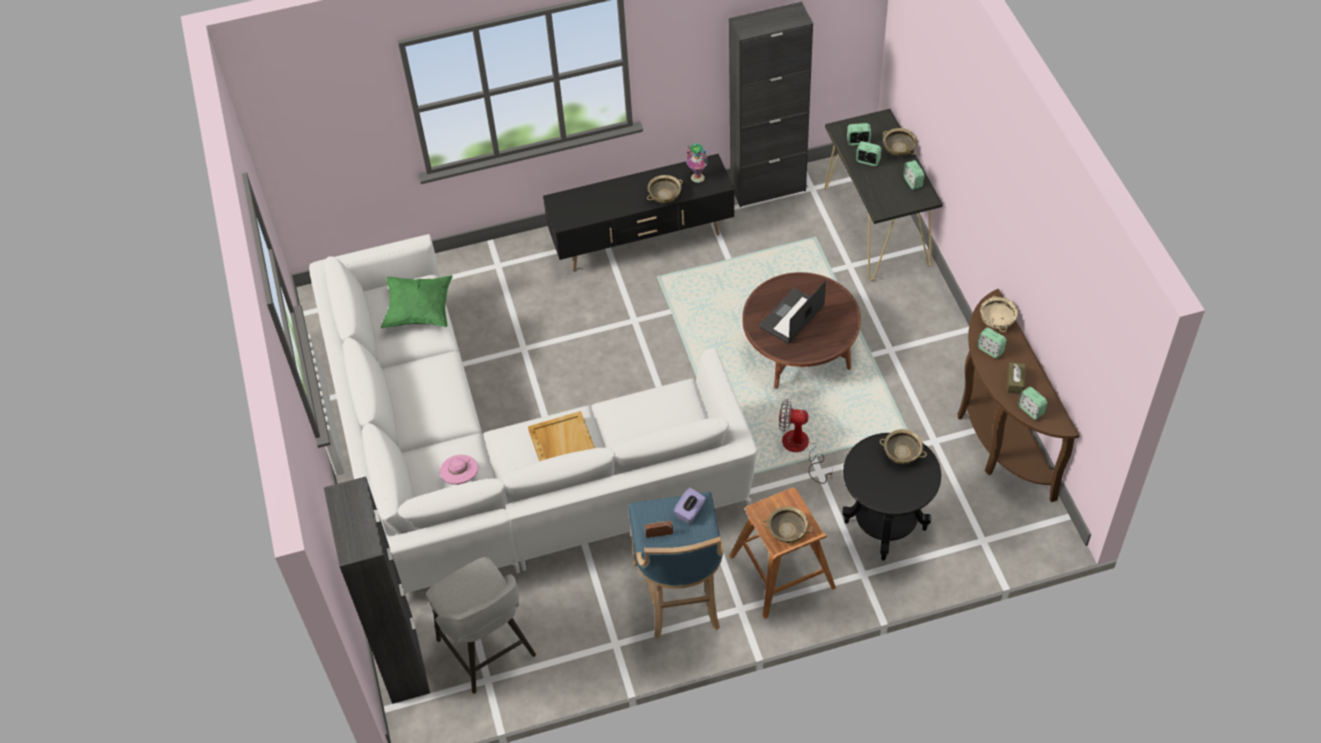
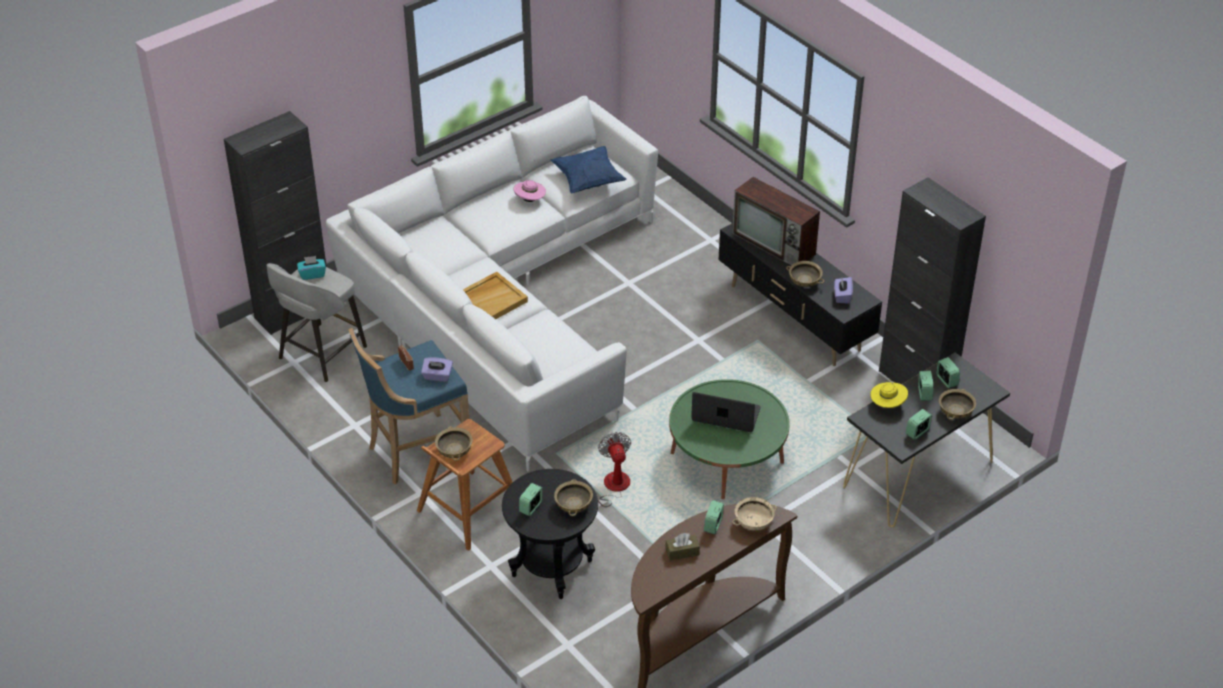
camera: 65 degrees right, 10 degrees down
green pillow [381,275,453,328] -> blue pillow [551,146,627,193]
pink hat [440,455,478,485] -> pink hat moved to [514,180,546,202]
vase [686,144,708,183] -> purple tissue box [834,277,853,304]
brown coffee table [742,272,861,389] -> green coffee table [669,379,790,499]
alarm clock [1018,387,1048,420] -> alarm clock moved to [519,483,543,516]
none -> turquoise tissue box [297,256,326,280]
none -> television [732,177,820,265]
none -> yellow hat [870,380,908,408]

